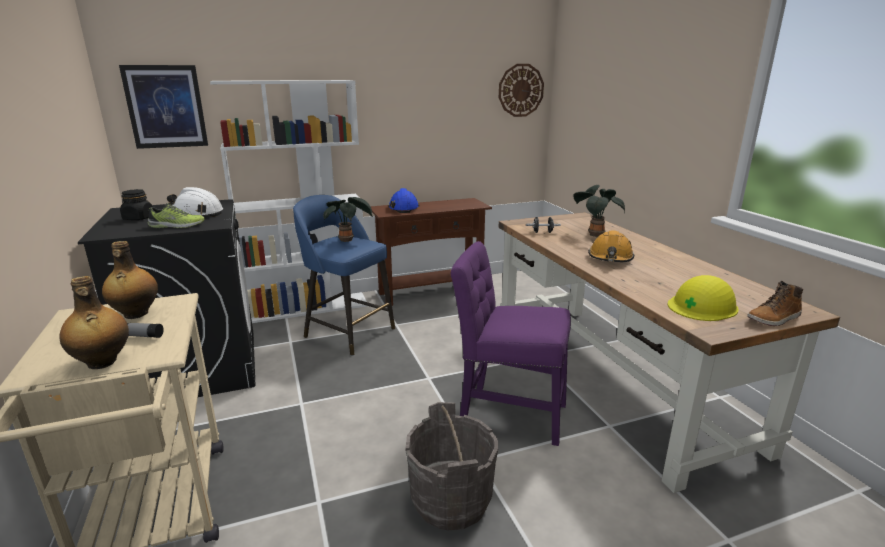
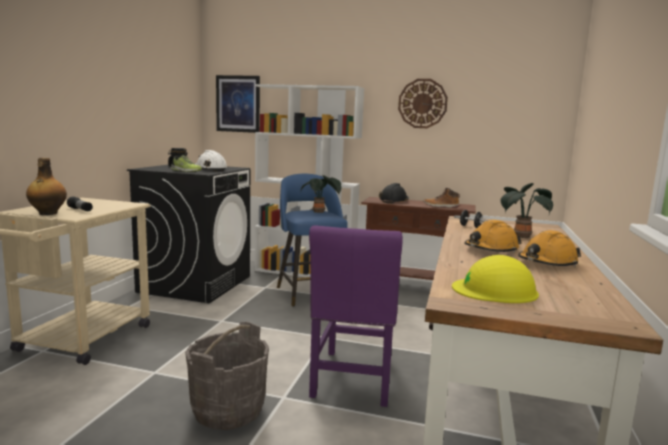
camera: 35 degrees right, 10 degrees down
bottle [102,241,158,319] -> none
blue hard hat [388,188,419,213] -> black hard hat [379,183,409,203]
purple chair [451,241,571,446] -> purple chair turned 135 degrees counterclockwise [309,225,403,407]
wall clock [499,64,544,117] -> wall clock moved to [398,79,448,128]
boot [747,281,803,326] -> boot moved to [423,188,460,208]
none -> orange hard hat [518,230,581,267]

